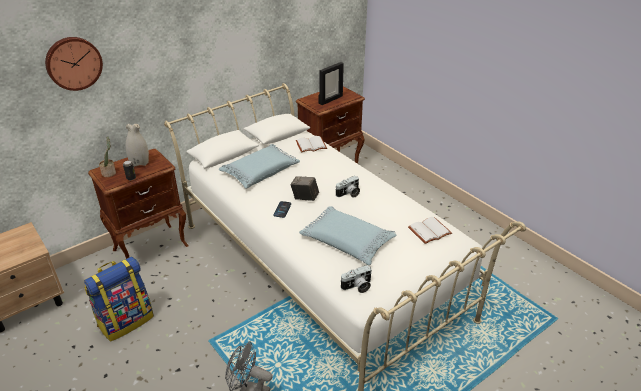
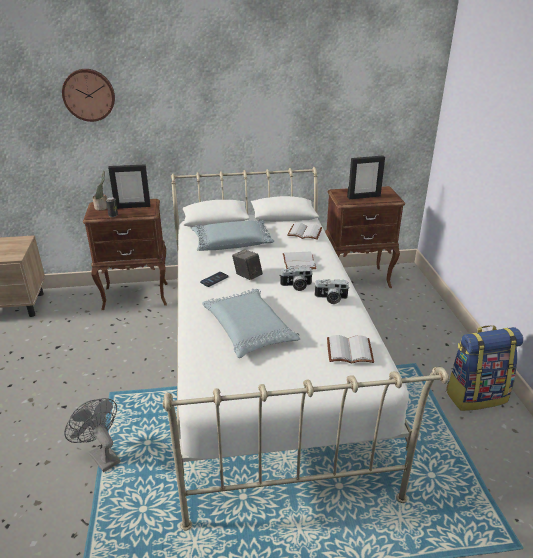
camera: 30 degrees right, 5 degrees down
backpack [84,257,154,341] -> backpack moved to [446,325,523,411]
white vase [126,123,149,167] -> picture frame [108,164,151,209]
camera [340,265,372,293] -> camera moved to [314,279,350,304]
none -> white book [283,252,317,269]

